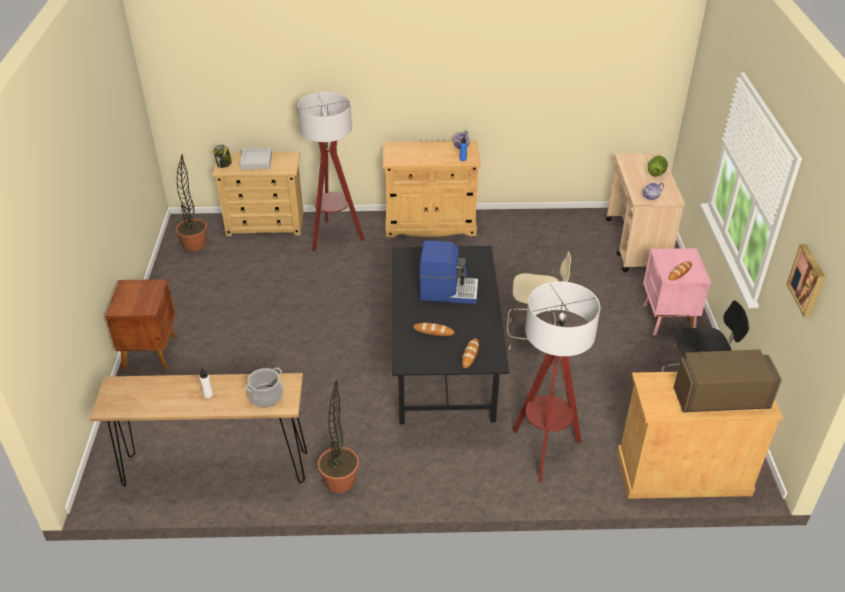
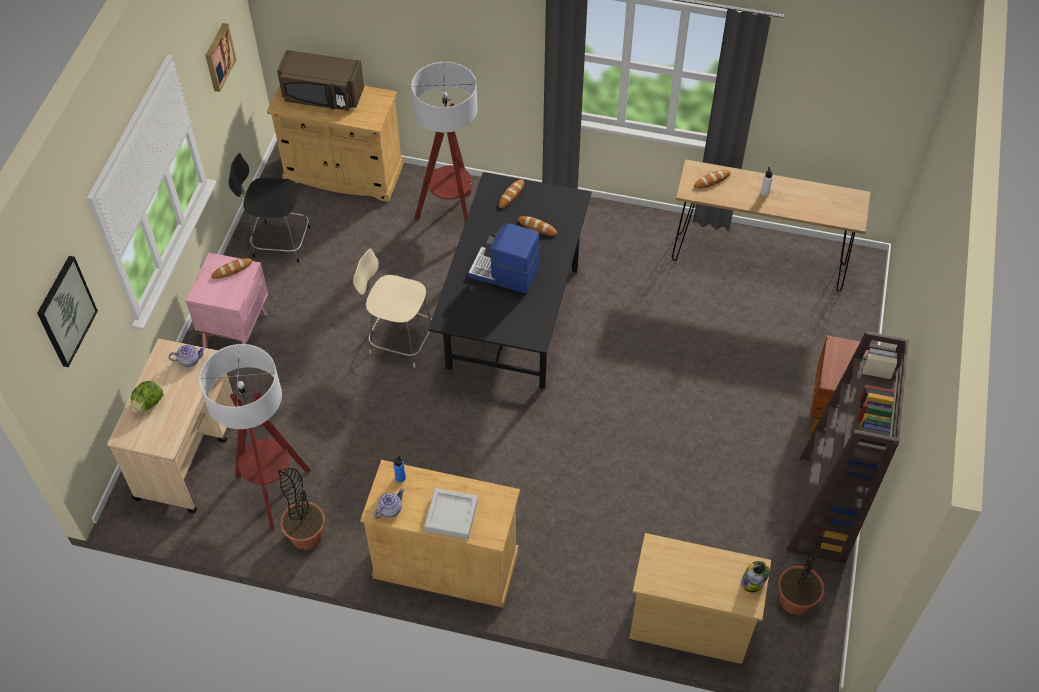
camera: 165 degrees left, 15 degrees up
grey tray [240,148,272,170] -> grey tray moved to [424,488,478,539]
cooking pot [245,367,284,407] -> bread [694,170,730,189]
floor lamp [298,92,365,252] -> floor lamp moved to [199,344,311,530]
potted plant [317,379,359,493] -> potted plant moved to [278,468,325,550]
none -> picture [37,256,98,367]
none -> brown bookcase [787,331,909,563]

